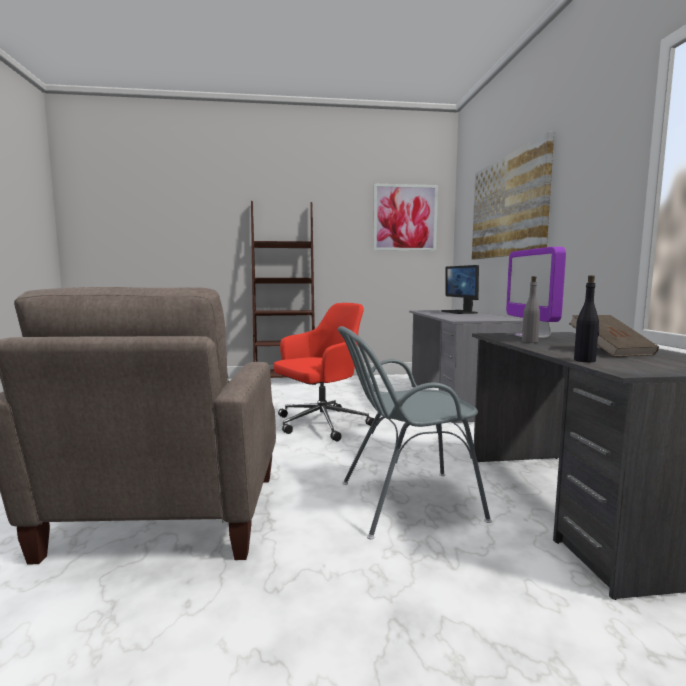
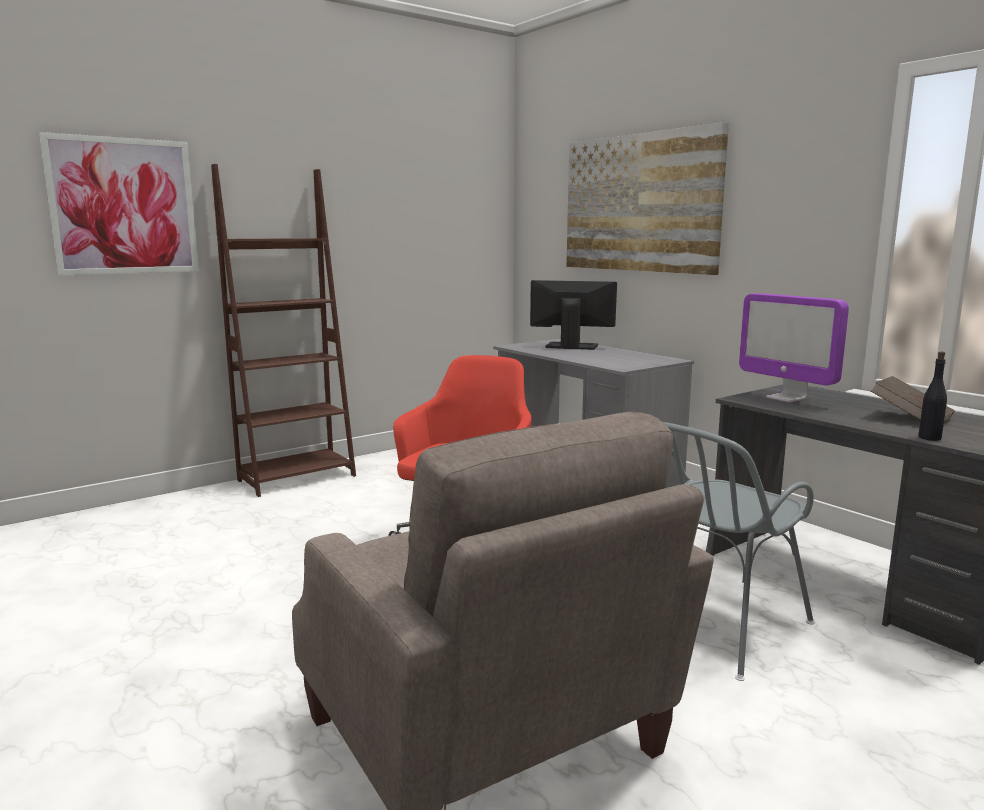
camera: 30 degrees left, 5 degrees up
picture [373,184,438,251] -> picture moved to [39,132,199,275]
monitor [441,265,479,314] -> monitor turned 150 degrees clockwise [530,280,617,350]
grey bottle [522,276,540,343] -> none

